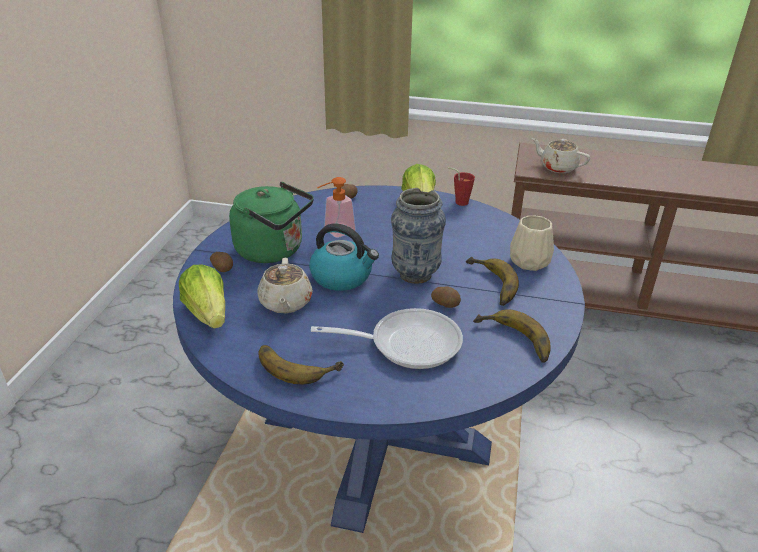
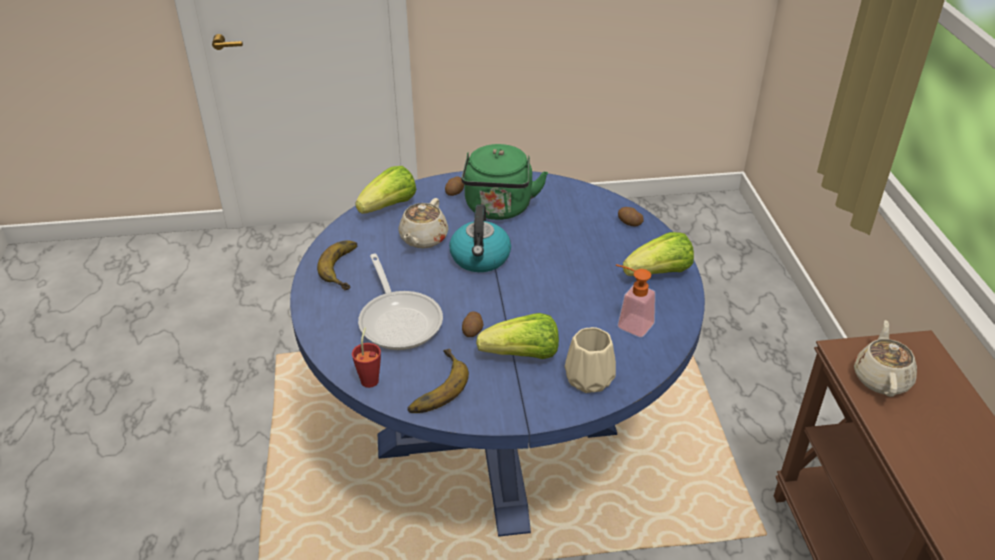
camera: 70 degrees right, 5 degrees up
beige teapot [257,258,313,313] -> beige teapot turned 45 degrees counterclockwise [398,198,449,248]
soap dispenser [317,177,356,238] -> soap dispenser moved to [616,264,656,338]
vase [391,188,446,284] -> none
red cup [448,167,475,206] -> red cup moved to [352,328,381,388]
banana [466,257,519,306] -> lettuce [476,313,559,359]

